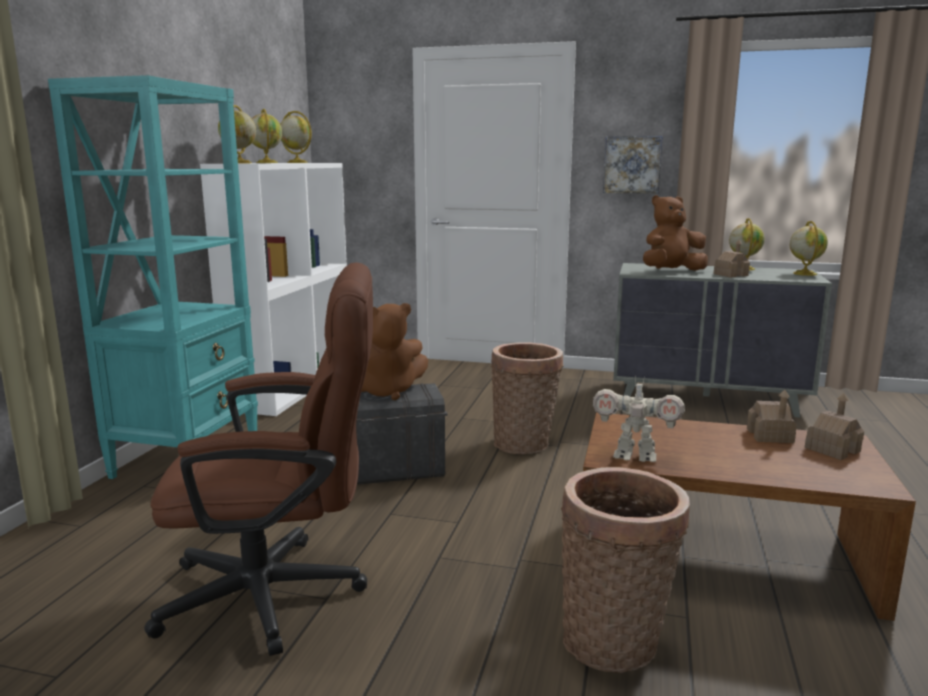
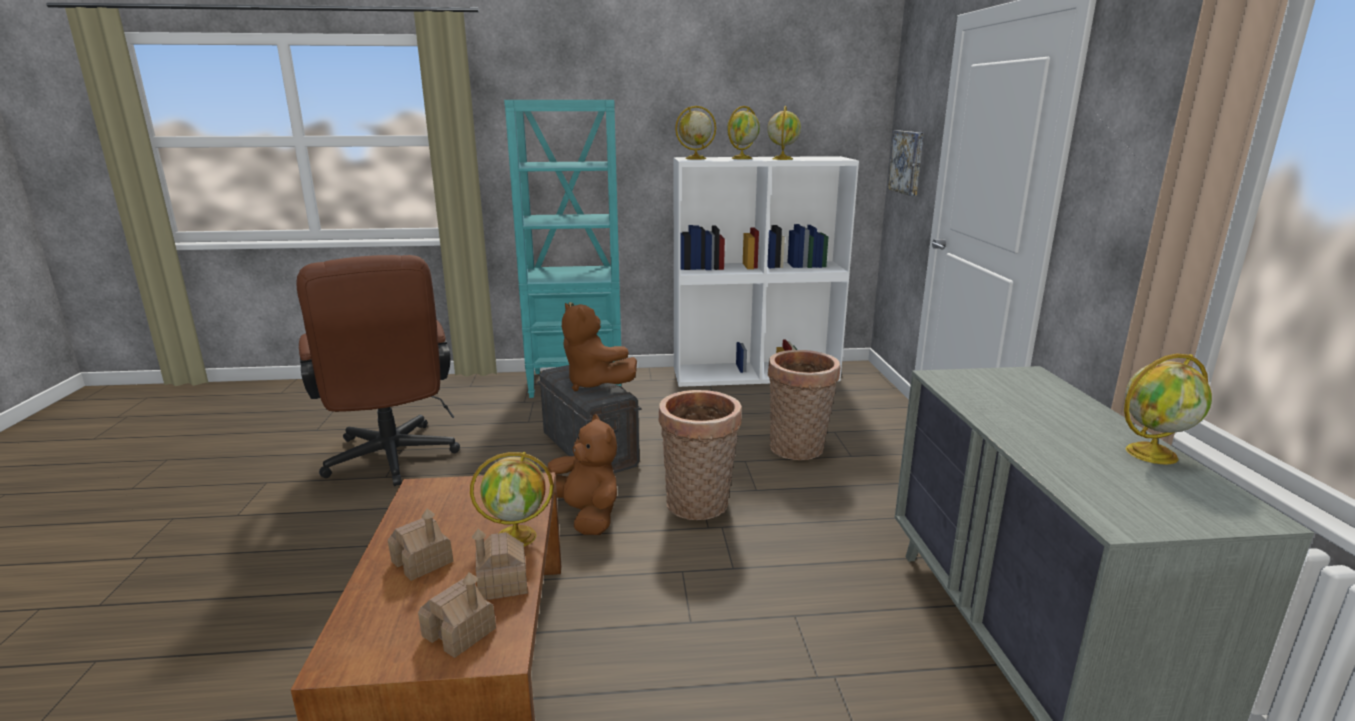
camera: 70 degrees right, 5 degrees up
basket [561,467,690,673] -> basket moved to [768,350,840,460]
toy robot [593,376,685,462] -> none
picture [603,136,663,194] -> picture moved to [888,130,924,196]
brown plush toy [643,195,708,271] -> brown plush toy moved to [548,414,617,535]
toy house [714,240,750,278] -> toy house moved to [388,509,453,581]
globe [790,221,828,276] -> globe moved to [470,452,554,547]

